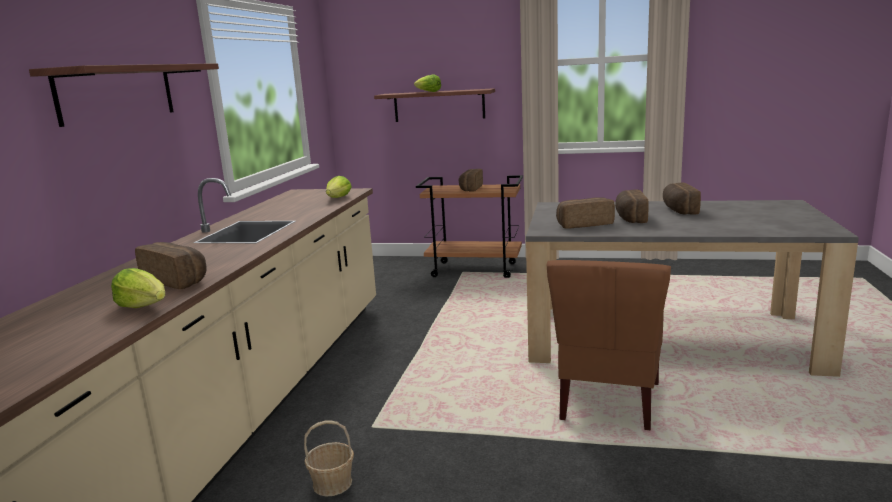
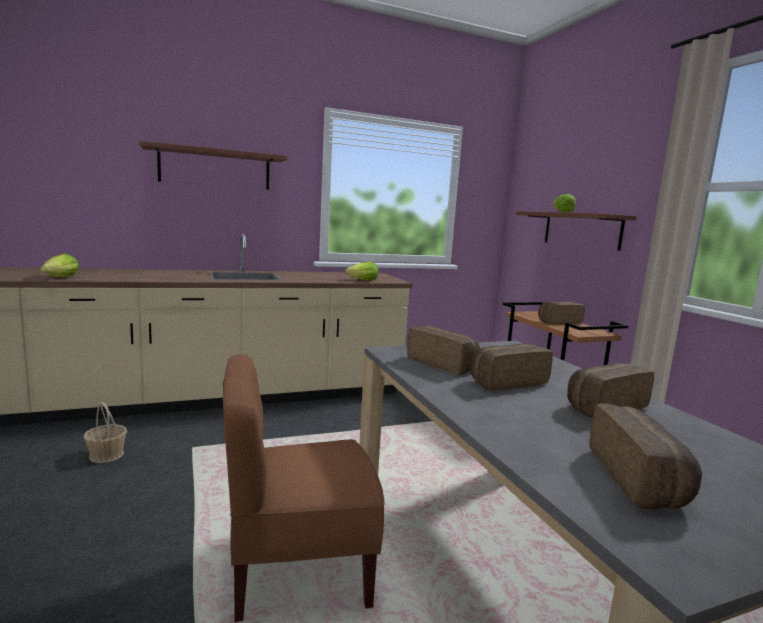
camera: 55 degrees right, 5 degrees down
bread [135,242,207,289] -> bread moved to [589,403,702,509]

